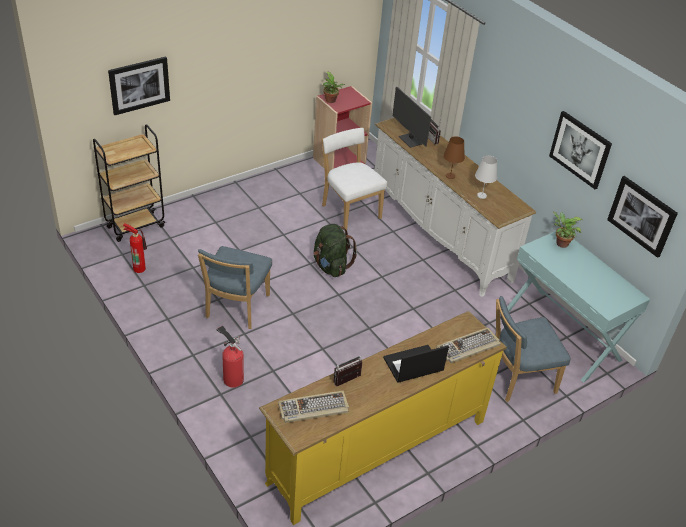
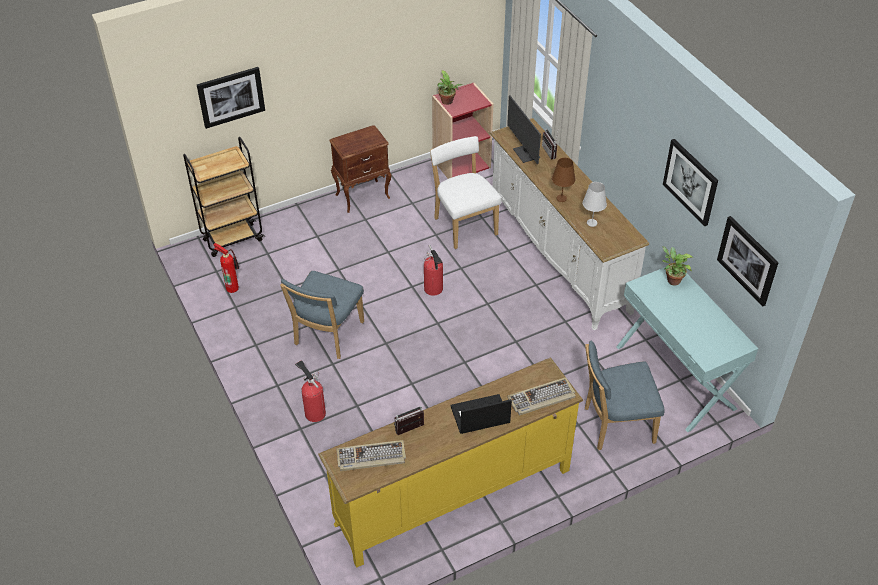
camera: 10 degrees right, 5 degrees up
green backpack [314,224,357,277] -> fire extinguisher [424,245,443,296]
none -> brown nightstand [330,125,392,213]

